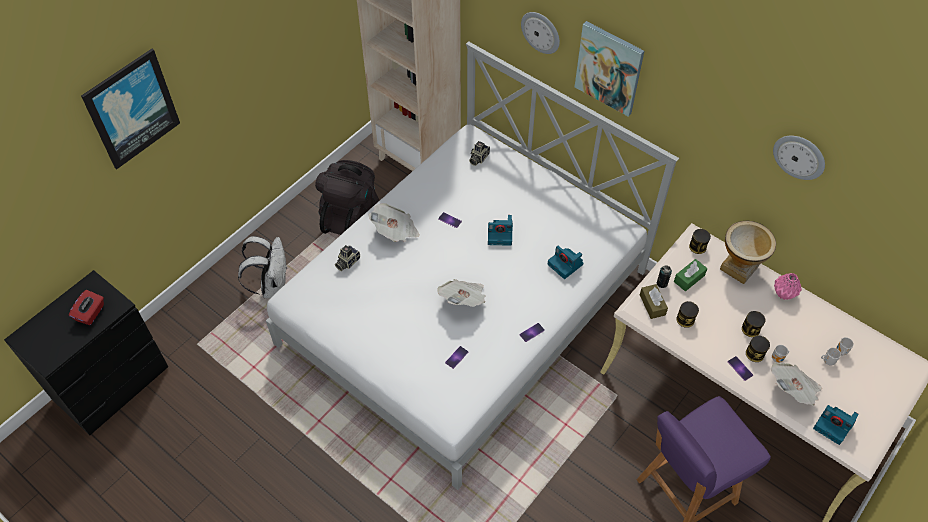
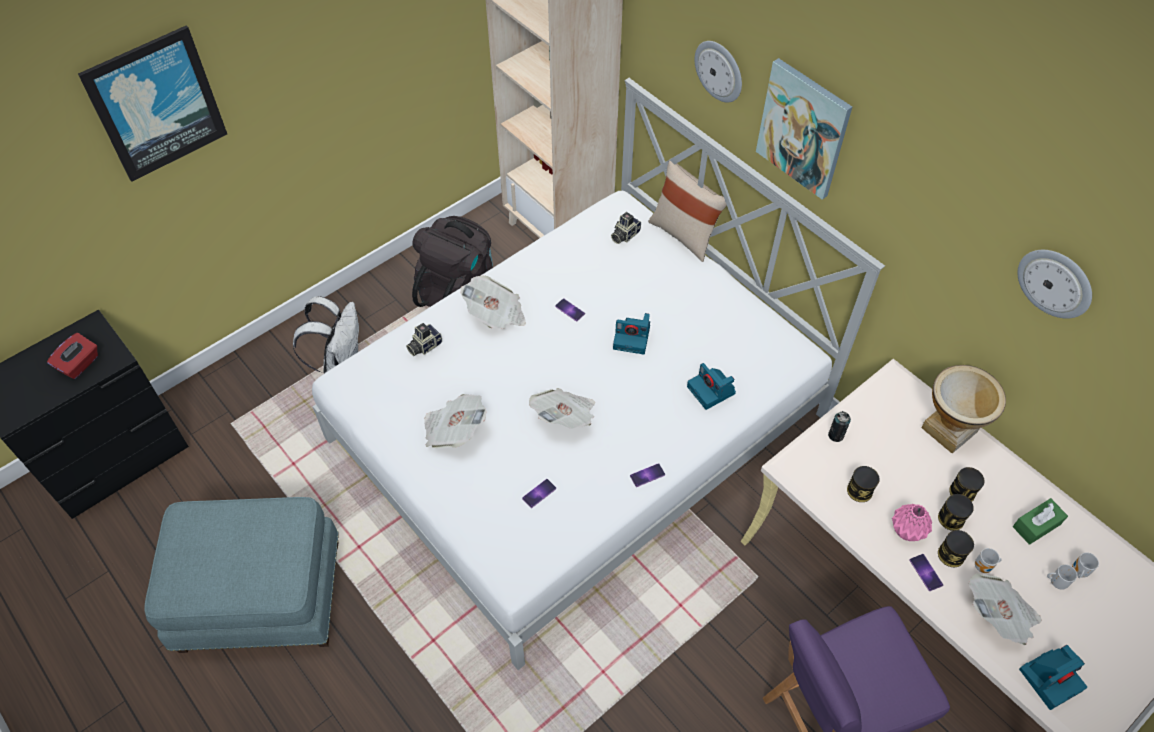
camera: 10 degrees right, 0 degrees up
brown tissue box [640,284,668,319] -> none
green tissue box [674,259,707,291] -> green tissue box moved to [1013,498,1068,545]
can [689,229,711,254] -> can moved to [949,467,985,502]
pink vase [774,273,802,300] -> pink vase moved to [892,504,932,541]
camera [813,405,858,445] -> camera turned 75 degrees counterclockwise [1019,645,1087,710]
none -> blue ottoman [144,497,339,653]
none -> newspaper [424,394,486,448]
none -> beige pillow [648,159,727,262]

